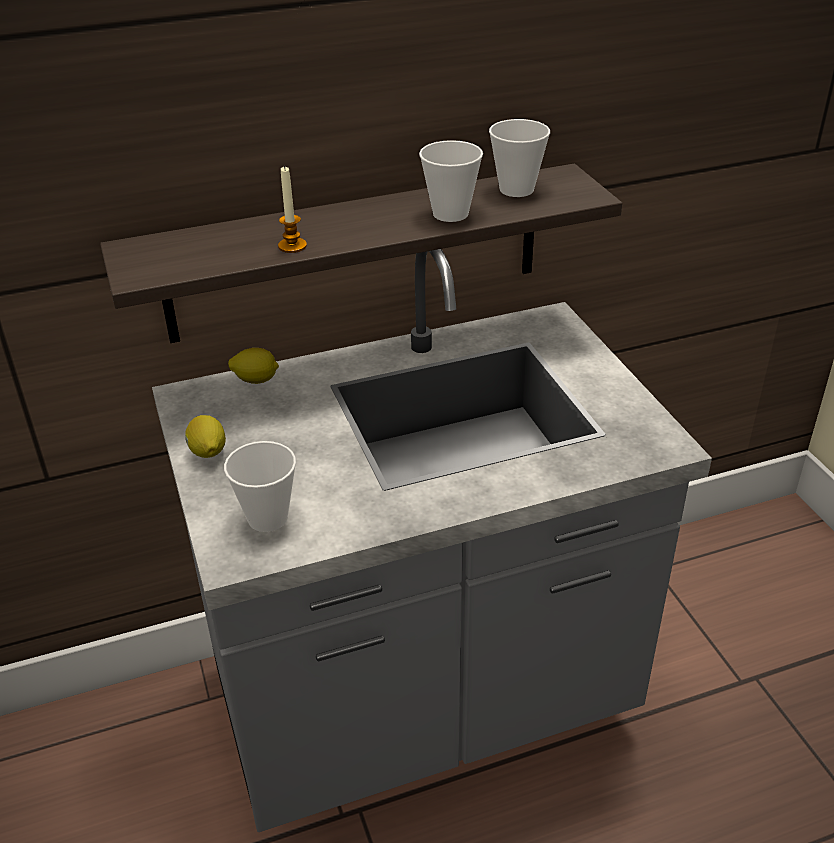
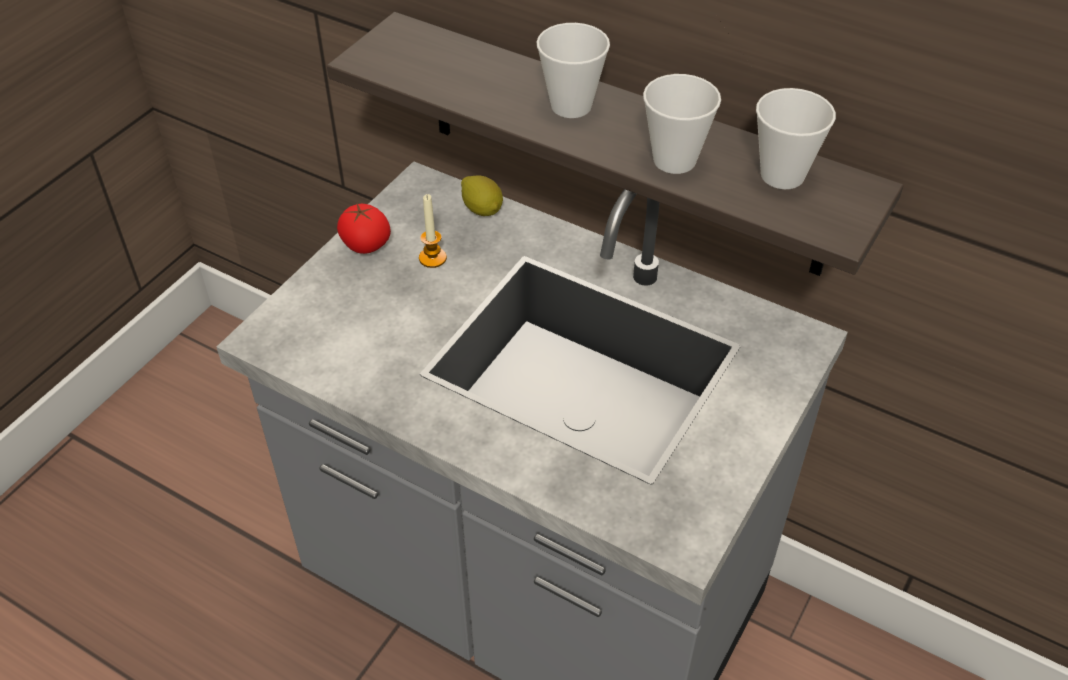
camera: 50 degrees right, 10 degrees up
lemon [185,415,226,458] -> tomato [337,203,391,254]
cup [224,441,296,532] -> cup moved to [537,23,610,118]
candle [278,166,307,253] -> candle moved to [419,194,447,268]

